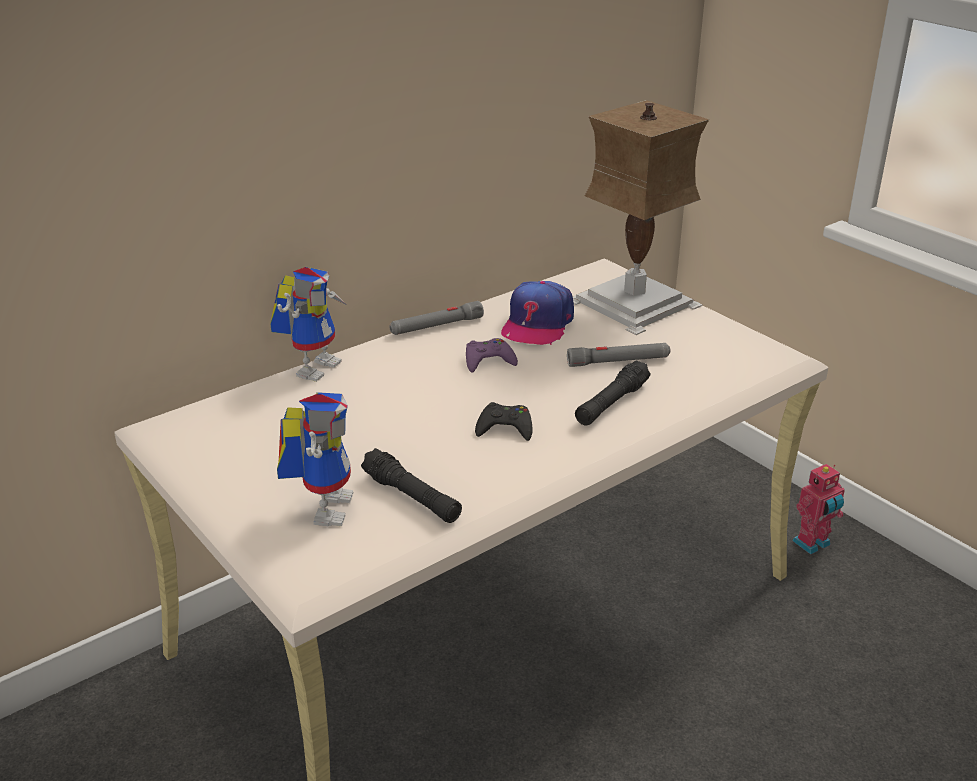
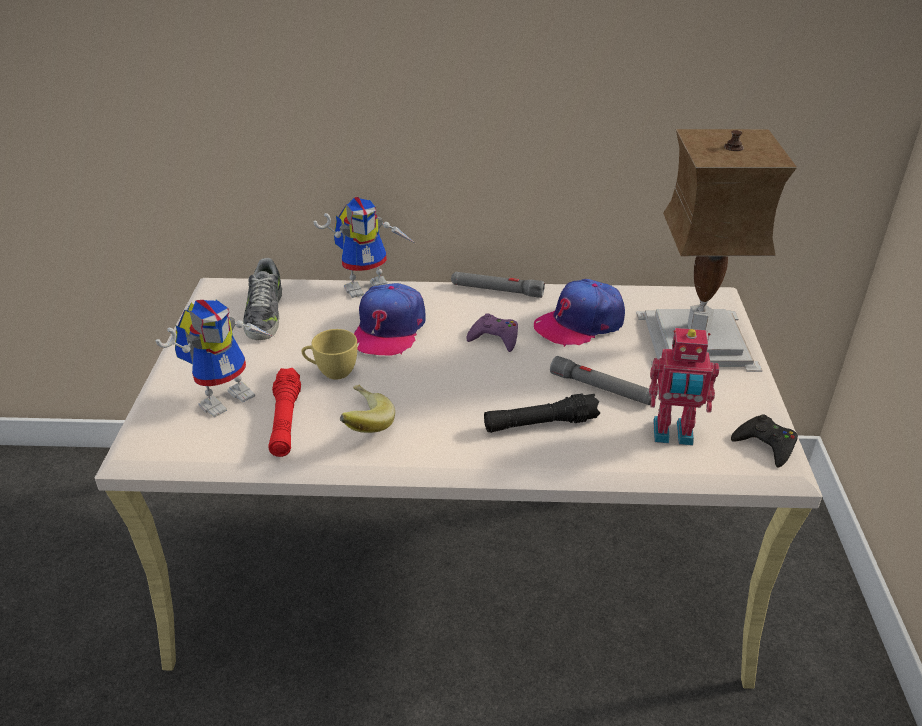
camera: 40 degrees right, 5 degrees up
black flashlight [361,448,462,523] -> red flashlight [268,368,301,457]
black game controller [475,402,533,441] -> black game controller moved to [731,415,798,468]
toy robot [792,464,845,555] -> toy robot moved to [649,328,719,446]
none -> shoe [243,258,282,340]
none -> yellow cup [301,329,357,379]
none -> banana [340,384,395,433]
none -> cap [354,283,425,356]

